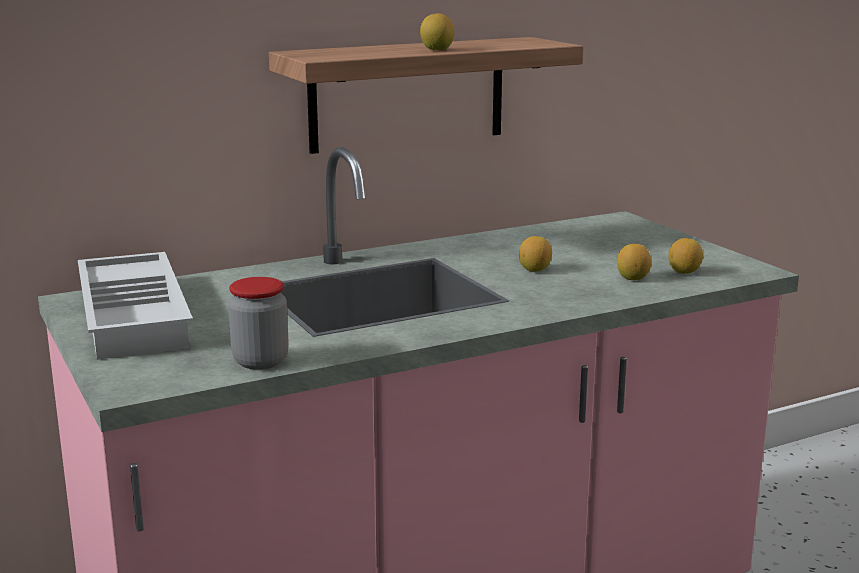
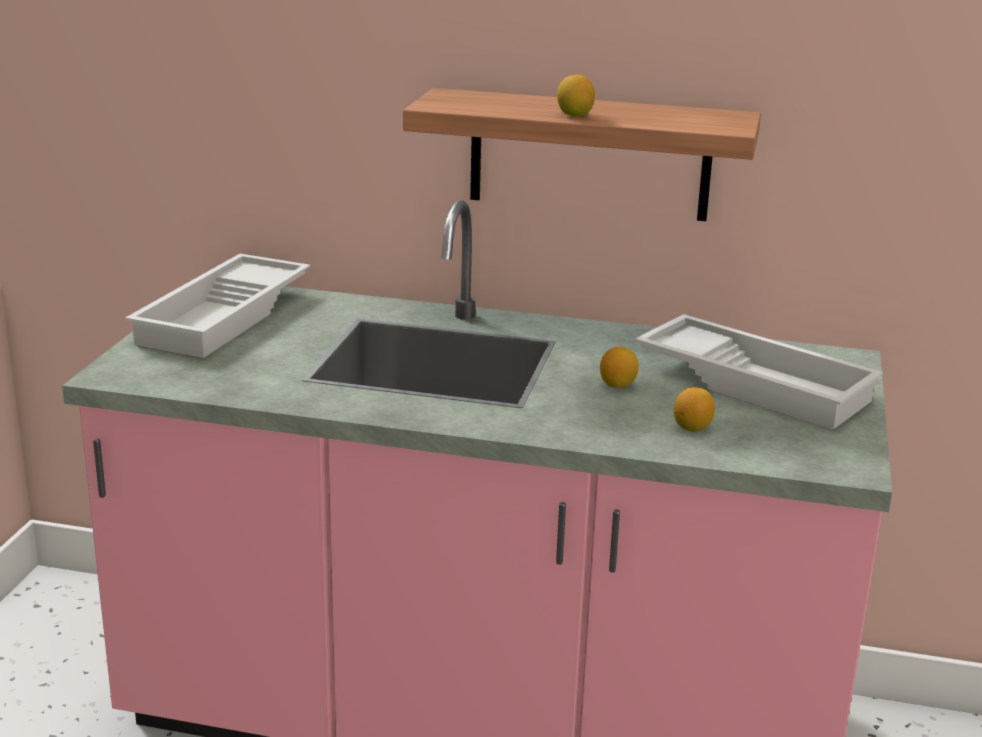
camera: 40 degrees right, 5 degrees up
jar [228,277,289,370] -> none
lemon [668,238,703,274] -> none
none -> white tray [635,314,883,430]

